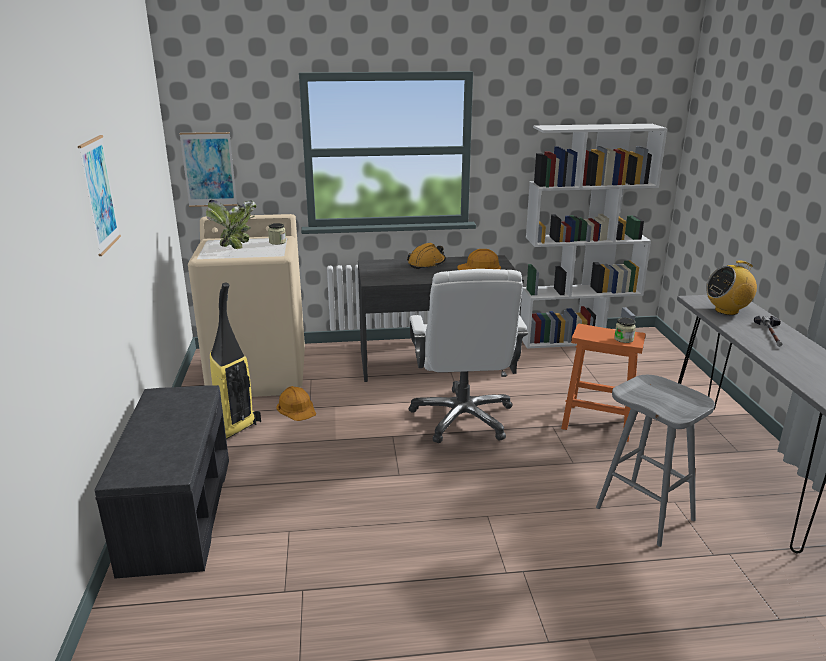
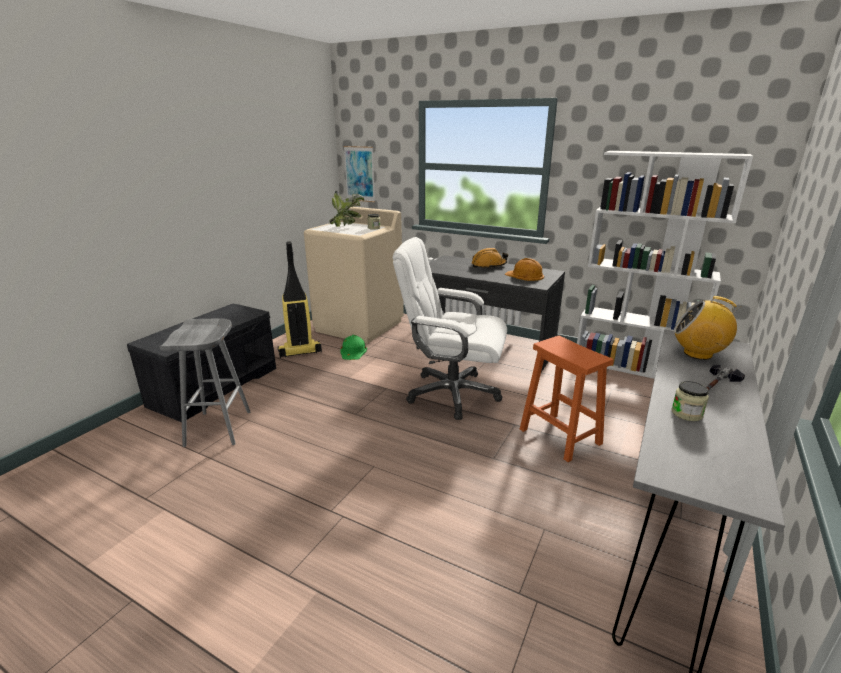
camera: 35 degrees right, 0 degrees up
picture [78,135,121,256] -> none
orange hard hat [276,386,316,421] -> green hard hat [340,335,367,360]
white office chair [409,269,528,443] -> white office chair turned 75 degrees clockwise [393,237,507,420]
grey stool [596,375,715,547] -> grey stool moved to [159,318,250,447]
jar [614,318,636,343] -> jar moved to [671,381,709,421]

